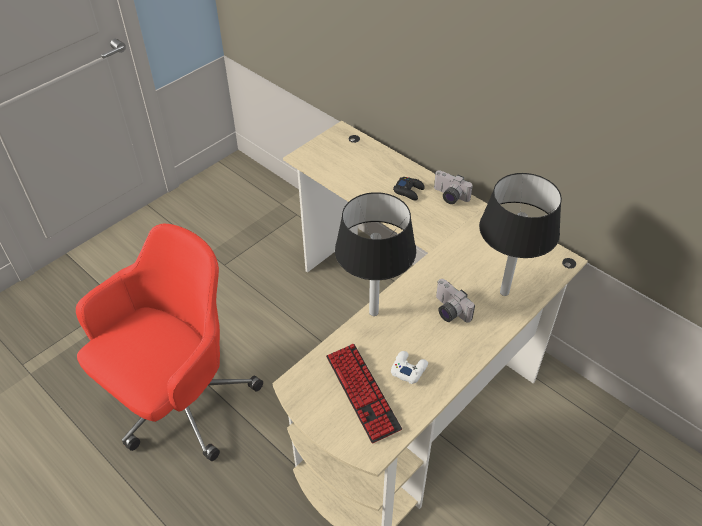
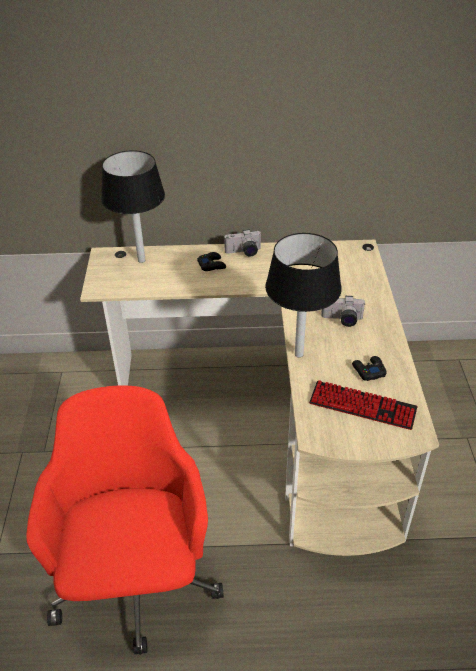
camera: 45 degrees left, 5 degrees down
white game controller [391,351,428,384] -> black game controller [352,356,387,381]
black table lamp [479,173,562,296] -> black table lamp moved to [101,150,165,263]

